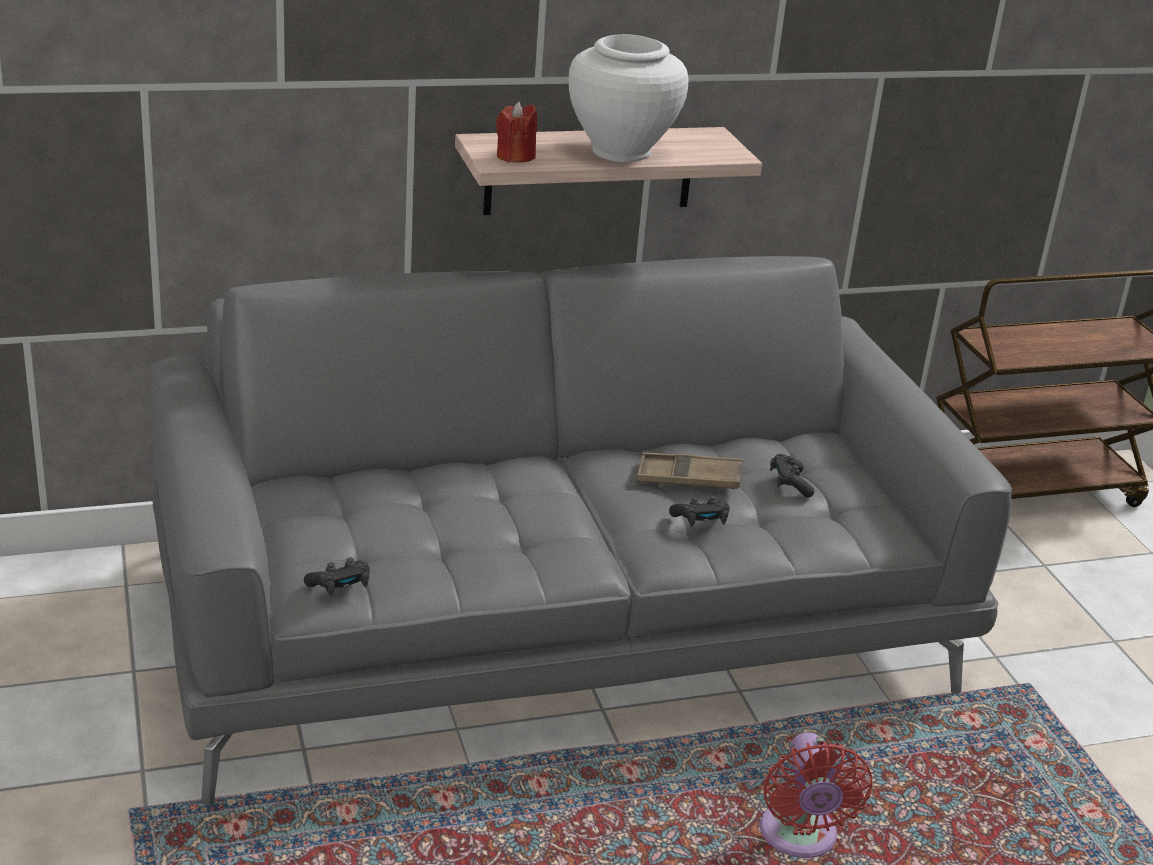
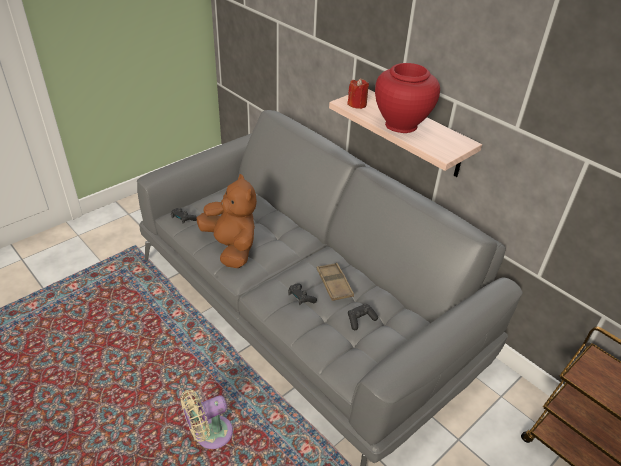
camera: 65 degrees right, 10 degrees up
white vase [568,34,689,163] -> red vase [375,63,440,133]
red fan [760,732,873,858] -> beige fan [180,390,233,449]
none -> brown plush toy [197,174,257,268]

